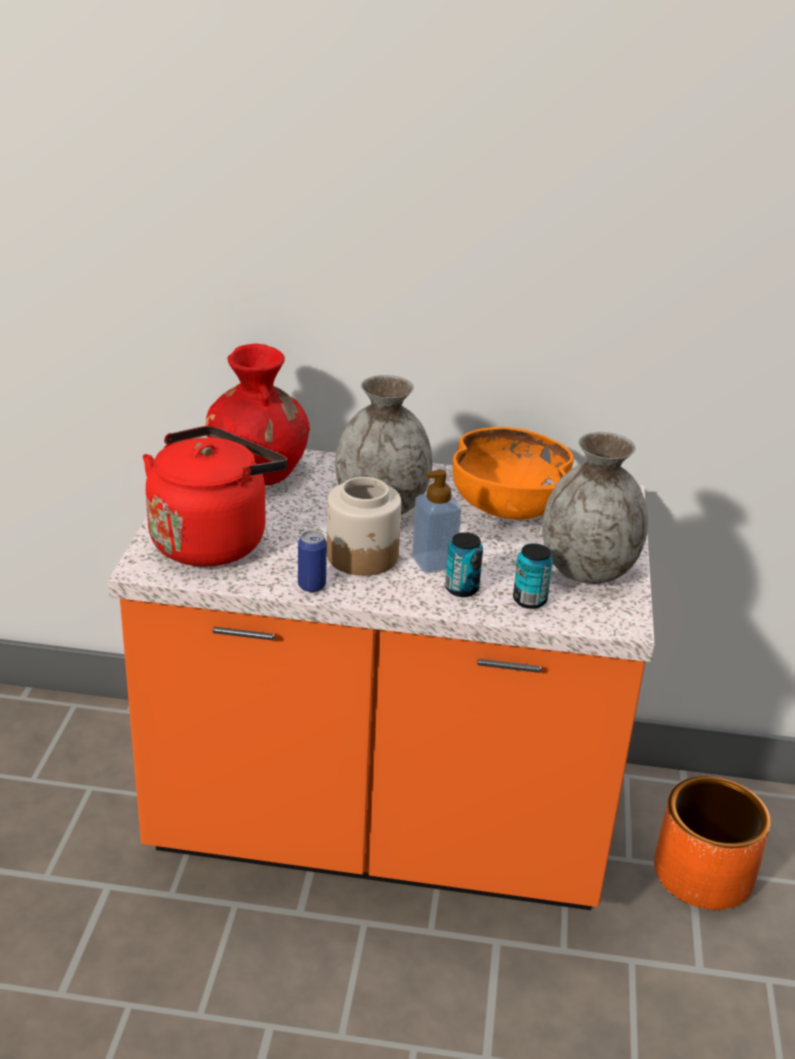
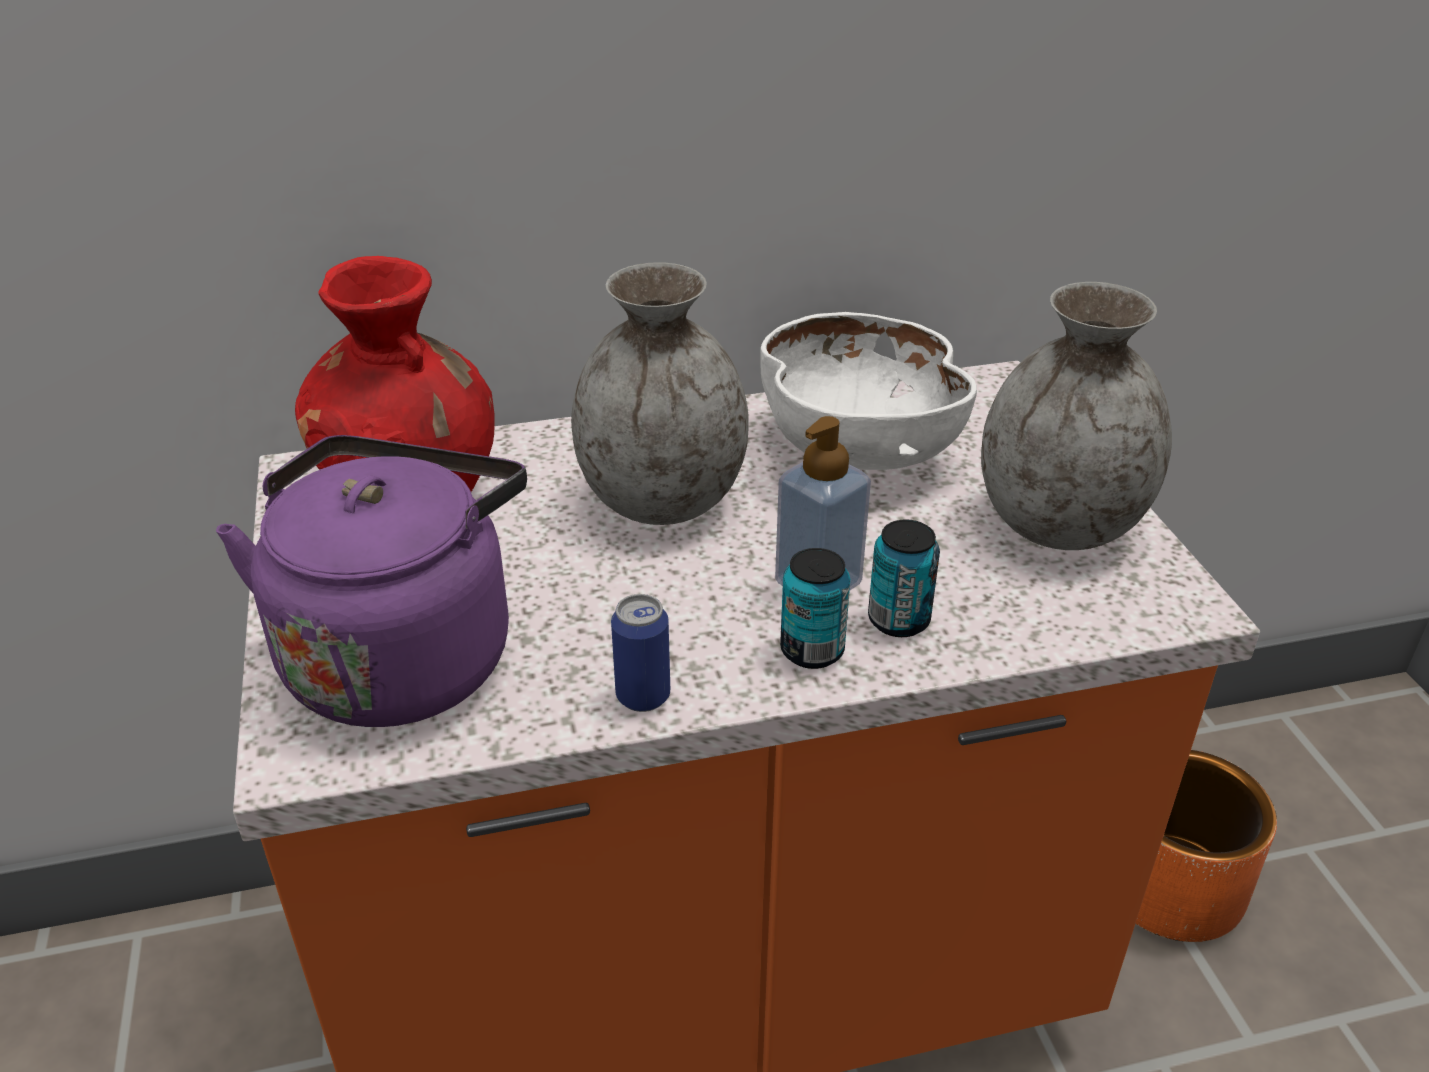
camera: 20 degrees left, 5 degrees up
red kettle [143,426,288,566] -> purple kettle [216,435,527,727]
jar [327,477,401,576] -> none
orange bowl [453,427,574,520] -> white bowl [760,312,977,470]
can [513,543,553,609] -> can moved to [780,548,850,669]

